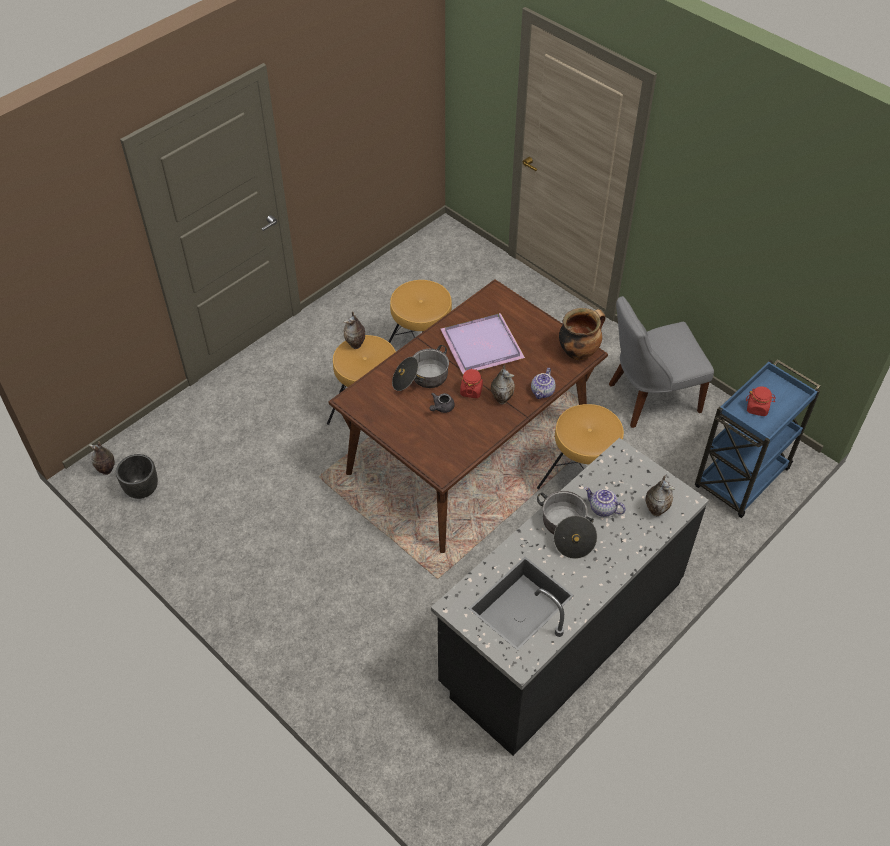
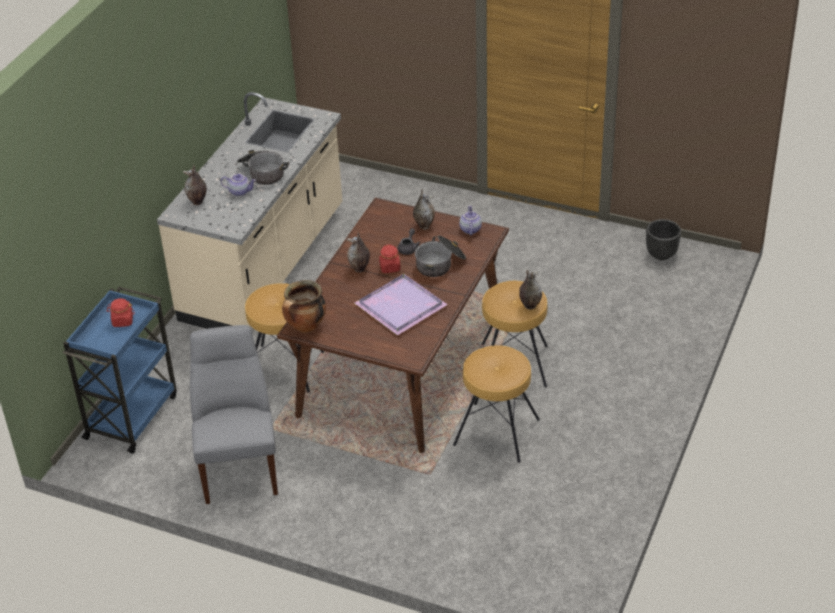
camera: 160 degrees right, 10 degrees down
vase [89,441,115,475] -> vase moved to [413,189,435,229]
black counter [431,438,709,756] -> beige counter [157,92,342,329]
teapot [531,368,556,399] -> teapot moved to [459,205,482,235]
grey chair [609,296,714,428] -> grey chair turned 60 degrees counterclockwise [190,325,278,504]

